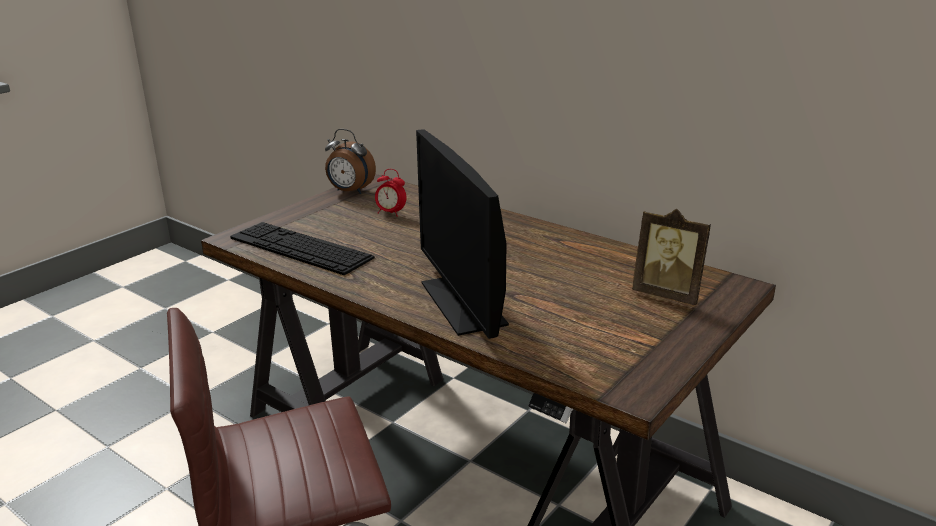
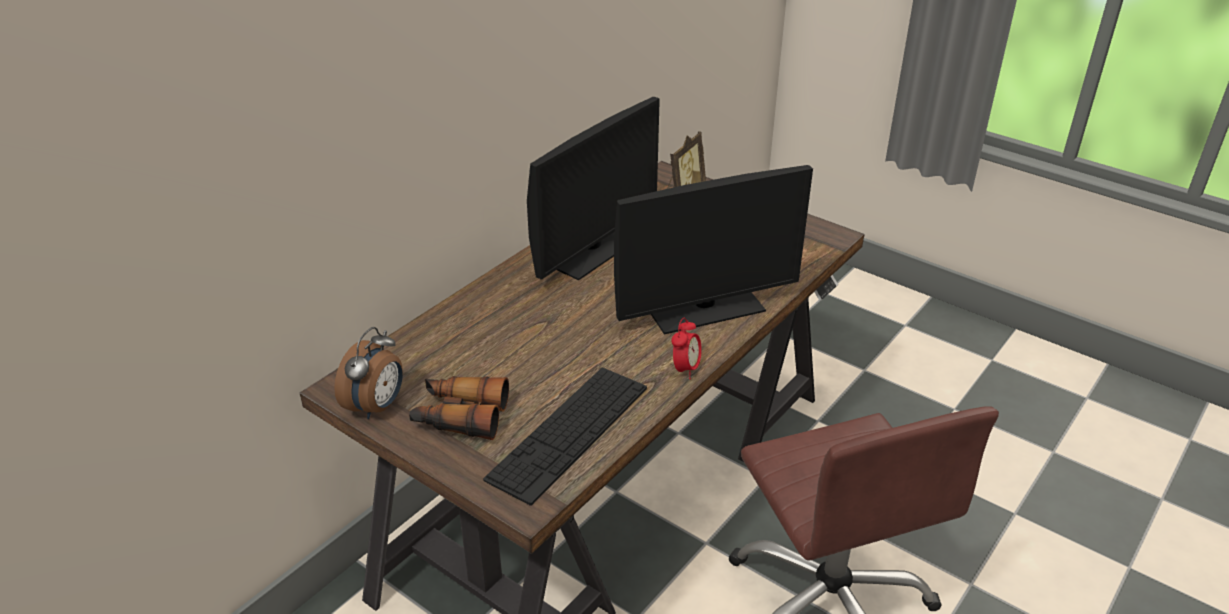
camera: 90 degrees left, 10 degrees up
alarm clock [375,169,406,217] -> alarm clock moved to [671,318,702,379]
none -> binoculars [409,376,509,440]
none -> monitor [527,97,660,280]

